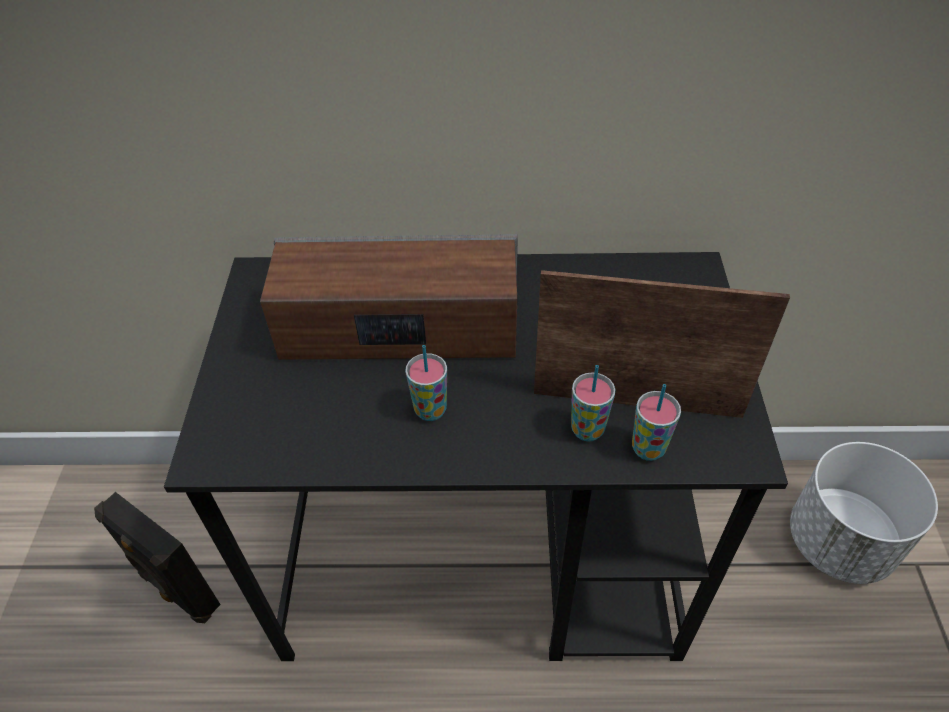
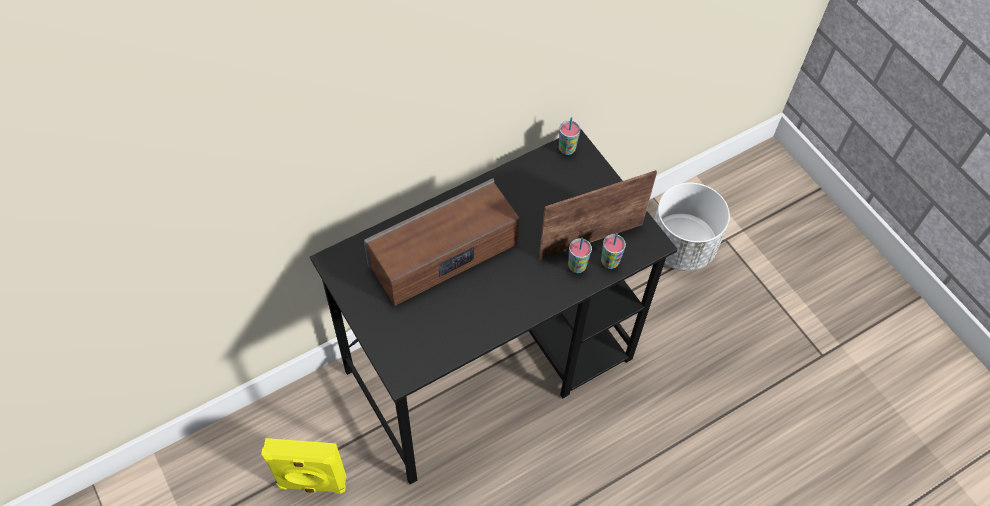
camera: 35 degrees left, 10 degrees up
black speaker [94,492,221,623] -> yellow speaker [261,438,346,494]
cup [405,345,447,421] -> cup moved to [559,117,581,155]

